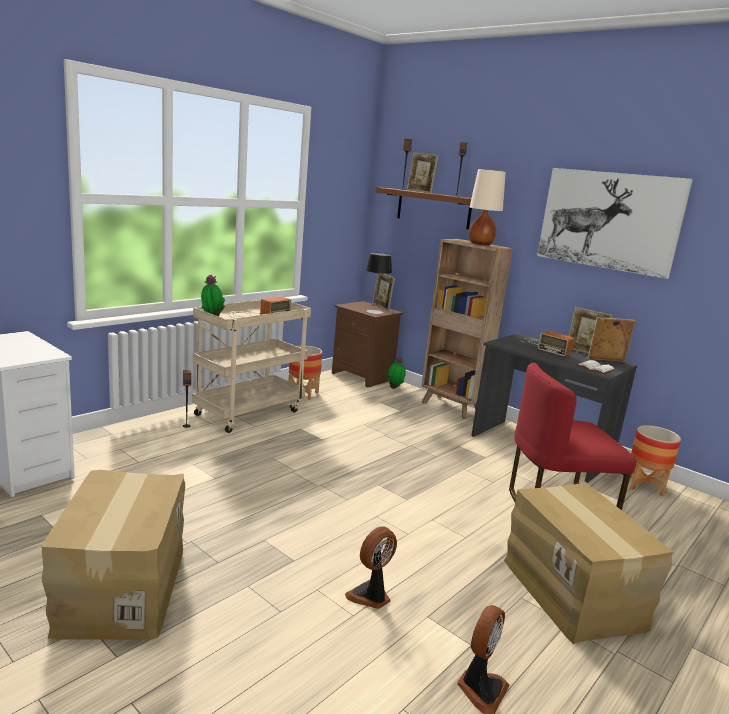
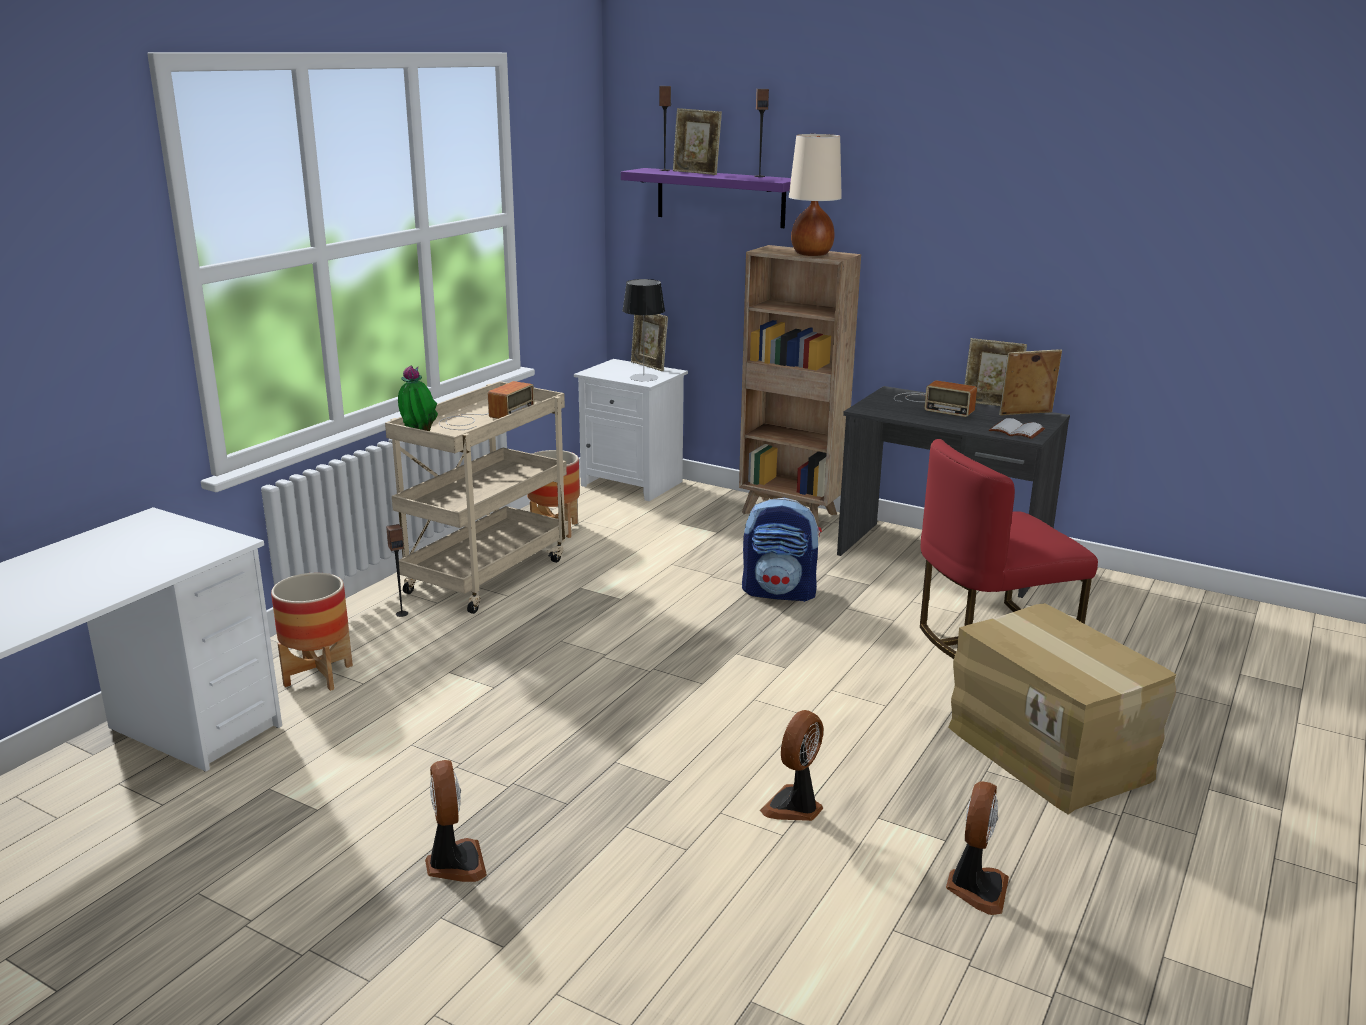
camera: 10 degrees left, 5 degrees up
cardboard box [42,470,185,640] -> fan [425,760,487,882]
brown nightstand [332,301,404,387] -> white nightstand [574,359,688,501]
brown shelf [376,187,472,229] -> purple shelf [621,168,791,228]
potted plant [387,356,406,389] -> none
picture [537,168,693,279] -> none
planter [630,425,681,496] -> planter moved to [271,573,353,691]
none -> backpack [742,498,822,602]

